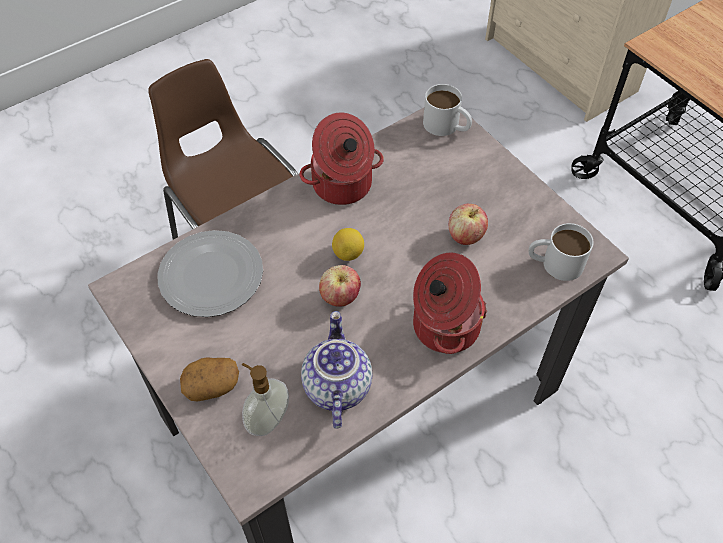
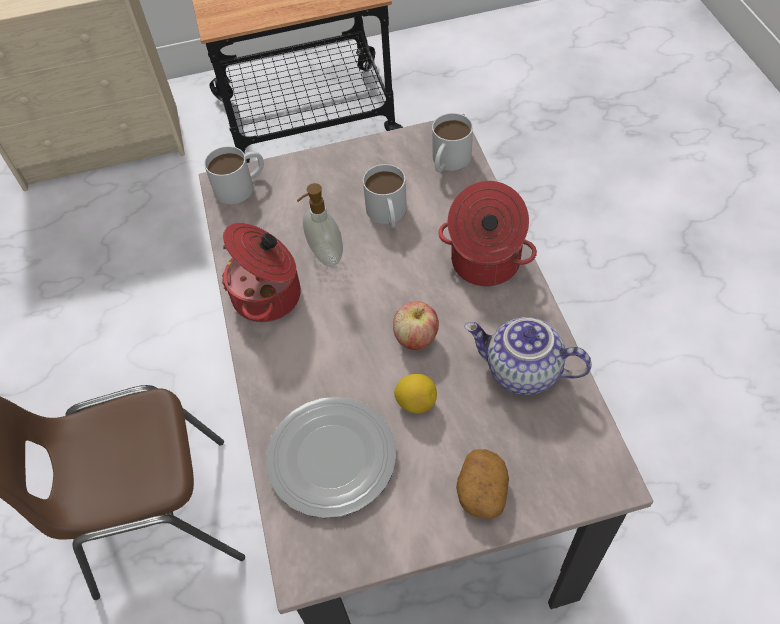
camera: 65 degrees left, 0 degrees up
soap dispenser [242,363,289,436] -> soap dispenser moved to [297,183,343,267]
lemon [332,228,364,261] -> lemon moved to [394,374,437,413]
apple [449,204,488,245] -> white mug [363,164,407,228]

